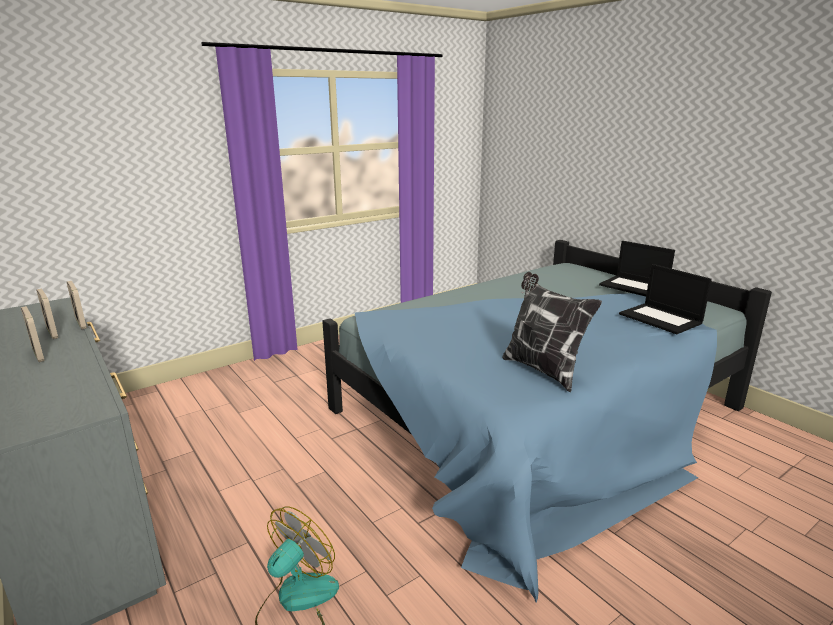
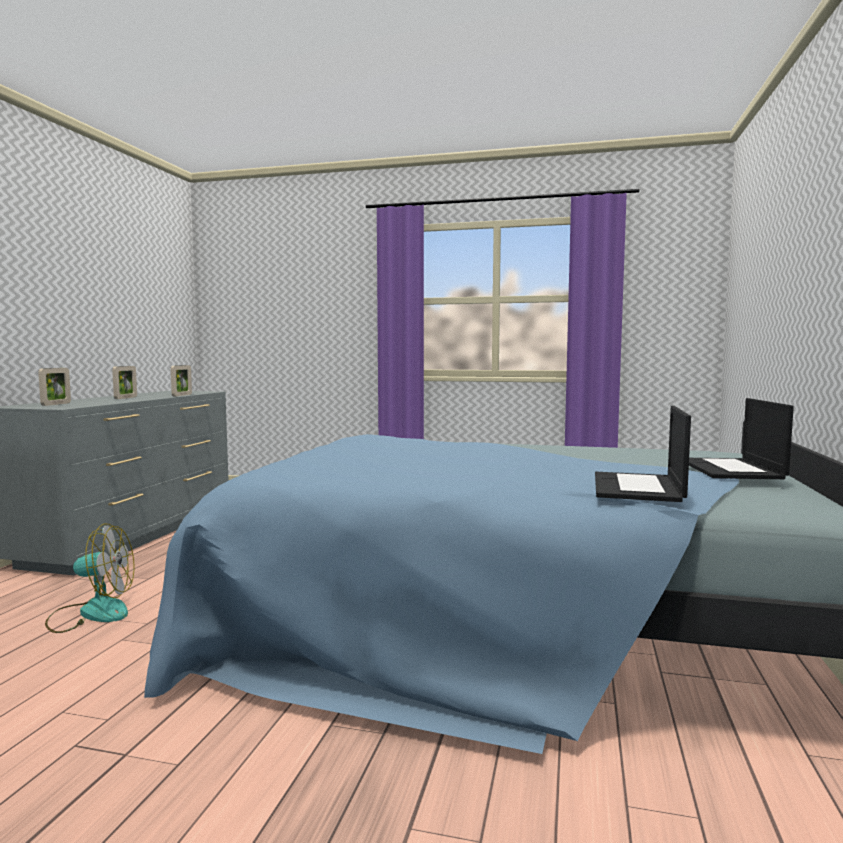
camera: 50 degrees right, 15 degrees down
picture frame [36,289,58,339] -> picture frame moved to [38,368,71,406]
pillow [502,272,602,392] -> none

